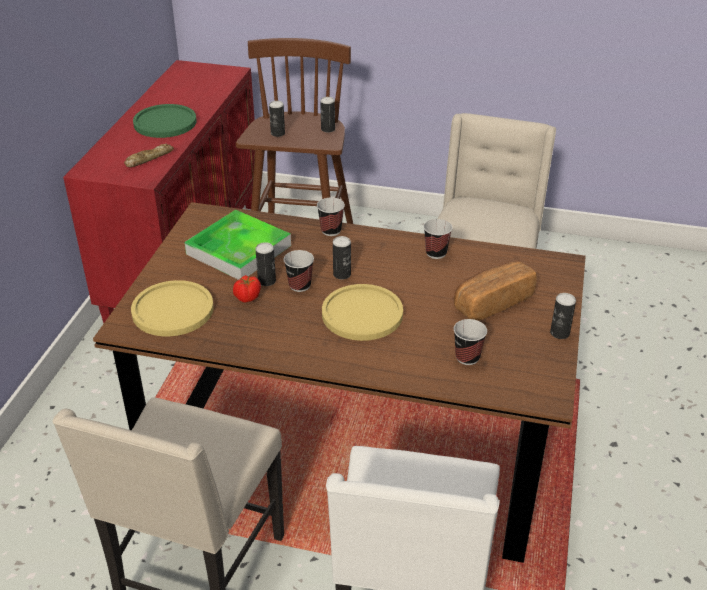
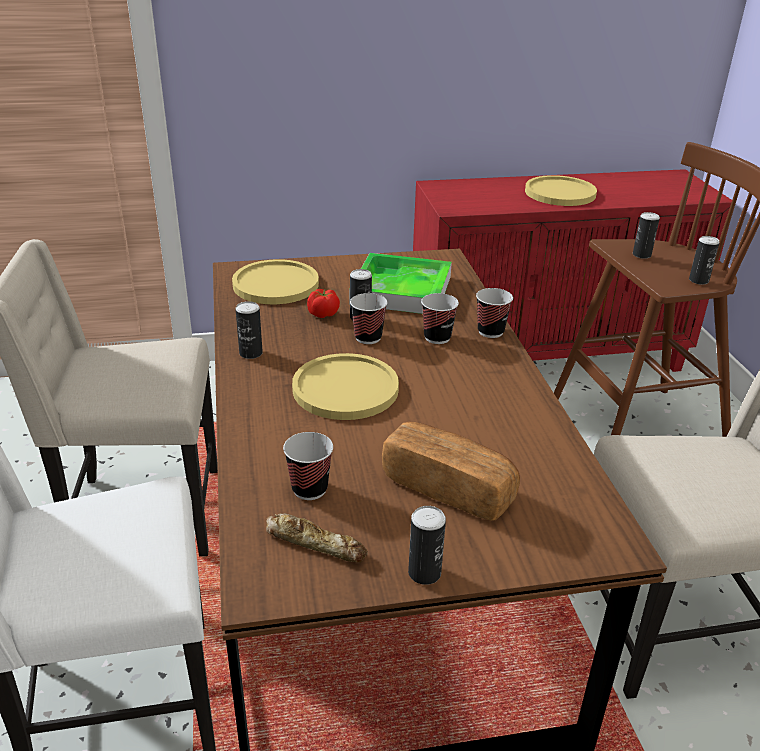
camera: 65 degrees right, 5 degrees down
bread [124,144,174,167] -> bread moved to [266,513,368,562]
green plate [133,104,197,138] -> yellow plate [525,175,597,206]
can [333,236,351,280] -> can moved to [235,301,263,359]
cup [423,219,453,259] -> cup moved to [421,293,459,344]

